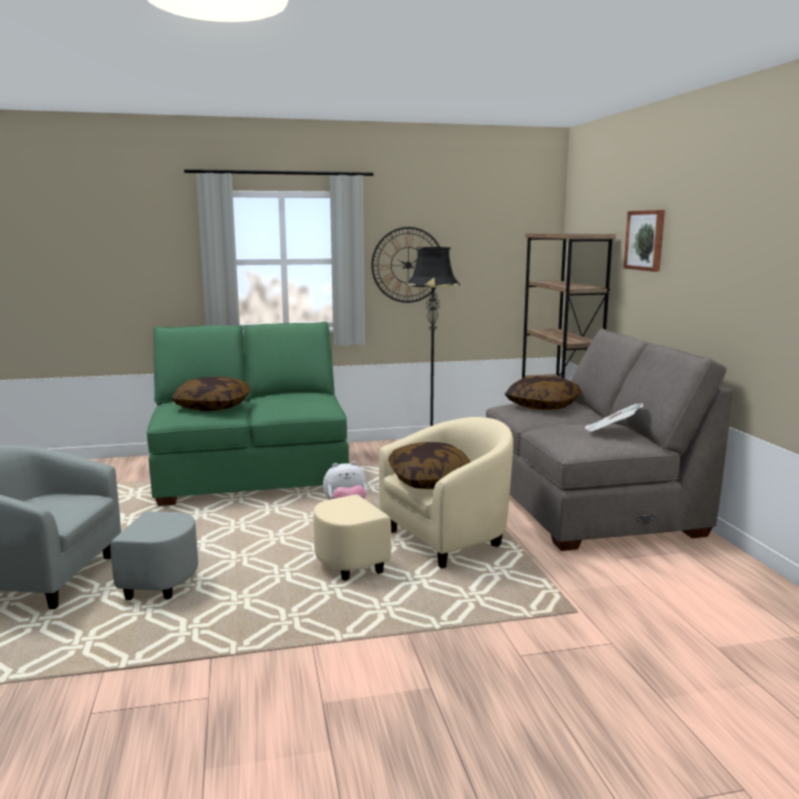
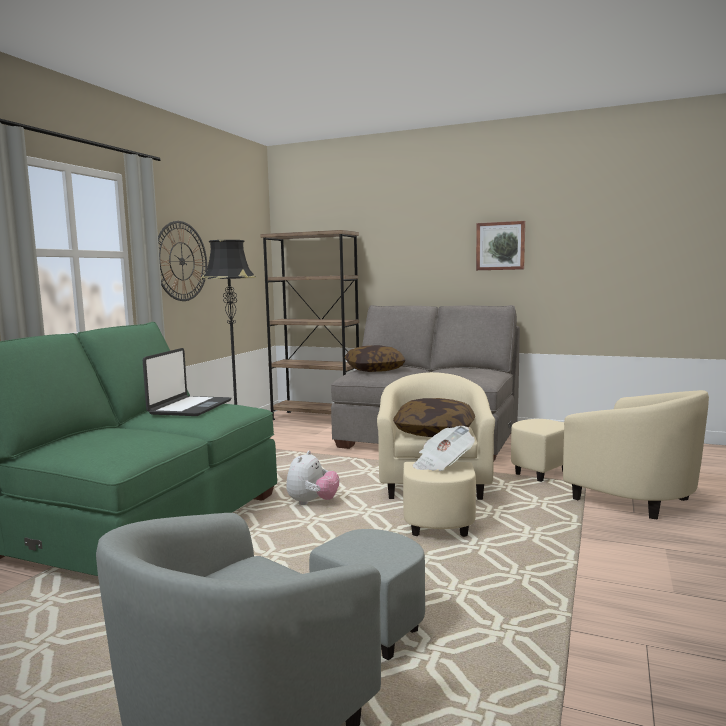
camera: 55 degrees left, 5 degrees down
pillow [172,377,251,411] -> none
newspaper [585,403,643,432] -> newspaper moved to [412,426,475,471]
picture [624,210,665,272] -> picture moved to [476,221,525,270]
none -> laptop [143,348,231,416]
none -> beige armchair [511,390,709,519]

